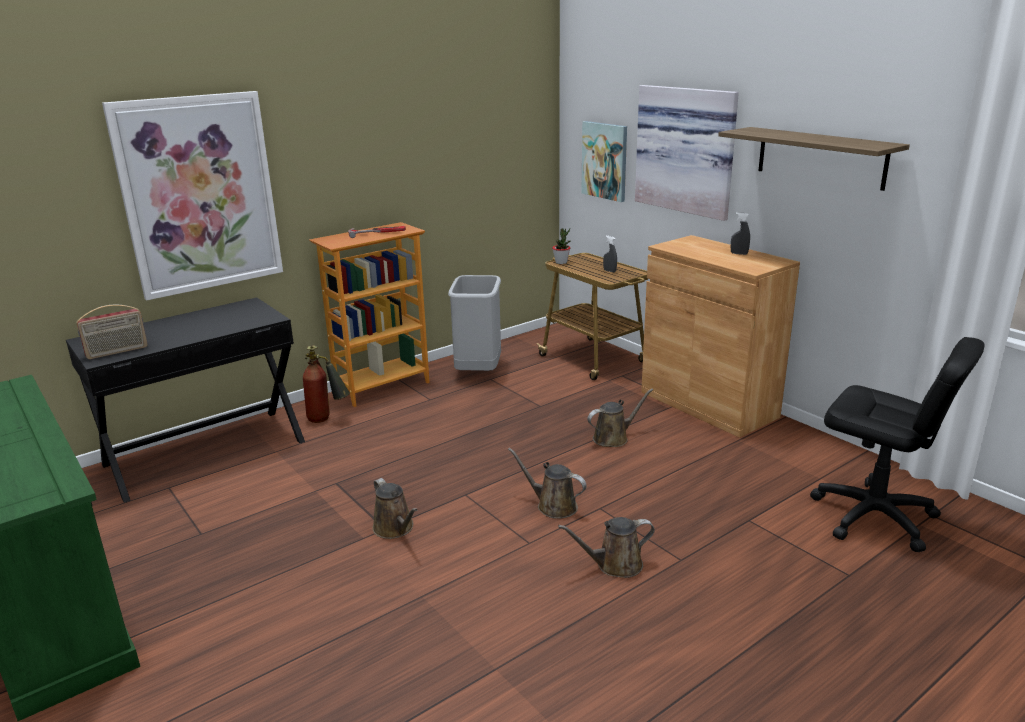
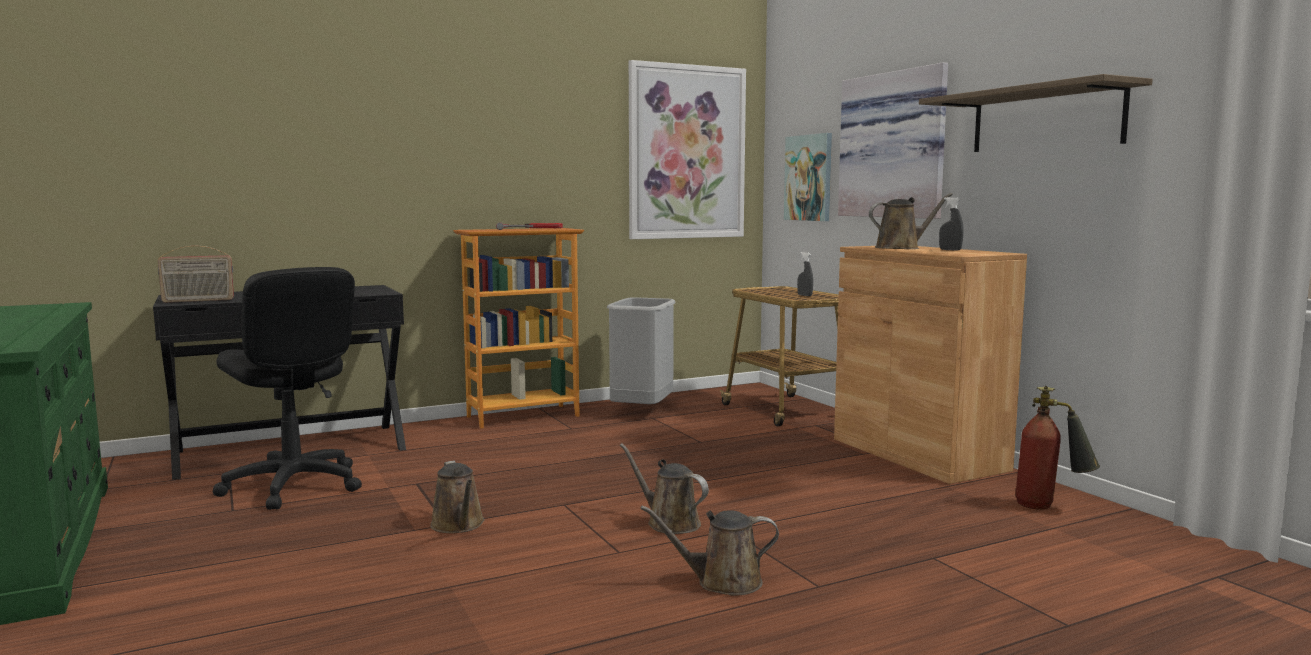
camera: 10 degrees right, 15 degrees down
picture [102,91,283,301] -> picture moved to [629,60,746,239]
fire extinguisher [303,345,350,423] -> fire extinguisher moved to [1015,386,1100,510]
potted plant [552,228,571,264] -> none
brown watering can [587,389,653,447] -> brown watering can moved to [869,193,953,249]
black office chair [810,337,984,552] -> black office chair moved to [213,267,362,510]

